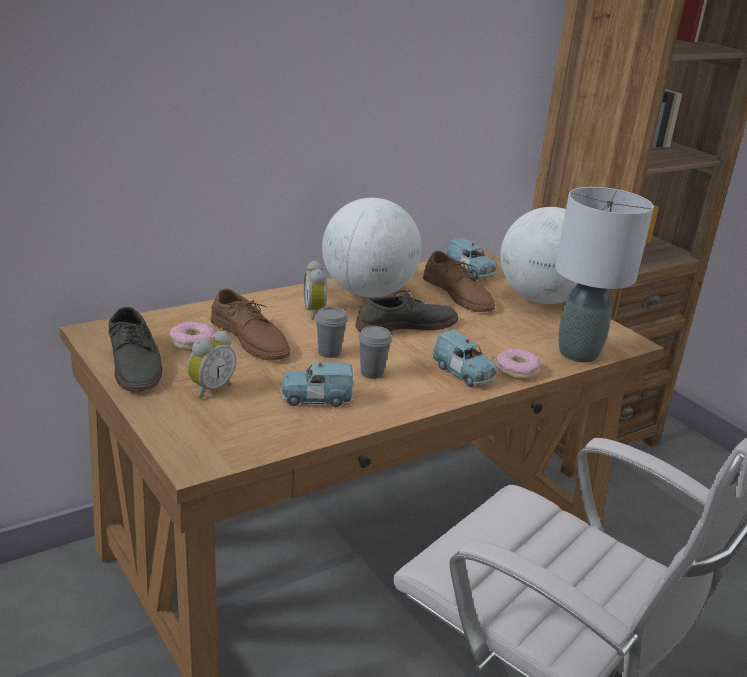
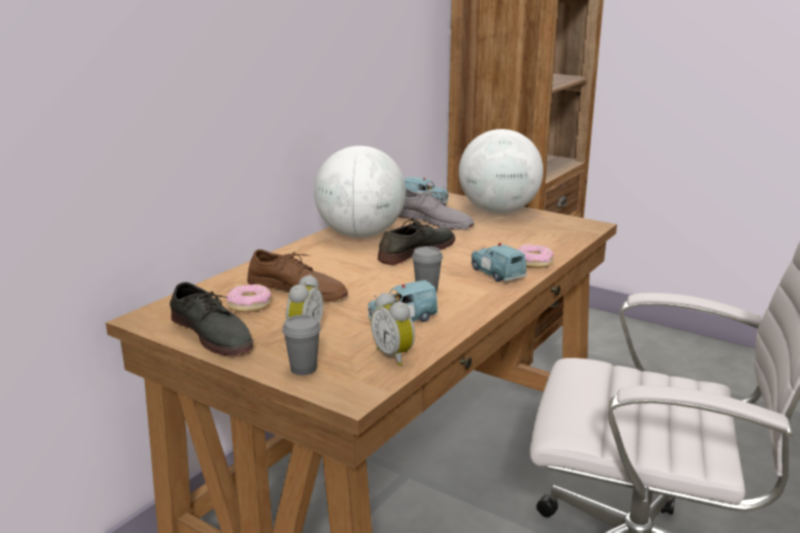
camera: 20 degrees left, 5 degrees down
alarm clock [304,260,328,320] -> alarm clock moved to [371,293,415,366]
grey cup [315,307,348,358] -> grey cup moved to [282,315,321,375]
brown shoe [423,251,495,312] -> grey shoe [399,188,474,230]
blue toy car [432,330,498,387] -> blue toy car turned 150 degrees counterclockwise [471,243,527,282]
grey table lamp [555,187,654,362] -> none

